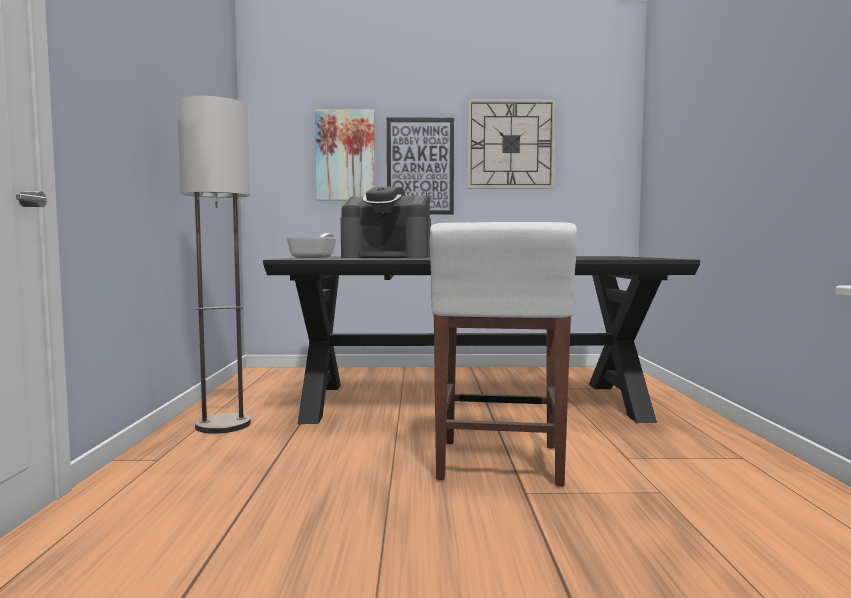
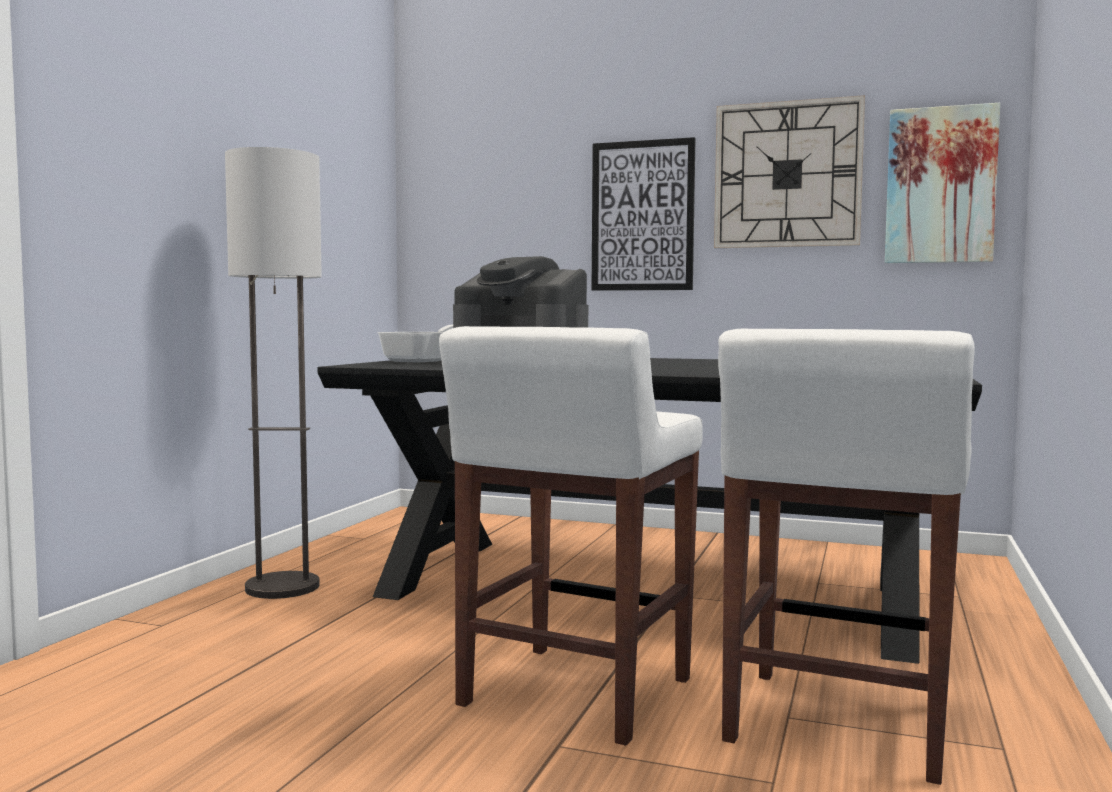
camera: 20 degrees right, 0 degrees up
picture [315,109,375,200] -> picture moved to [885,103,1000,263]
none -> white stool [718,329,975,785]

